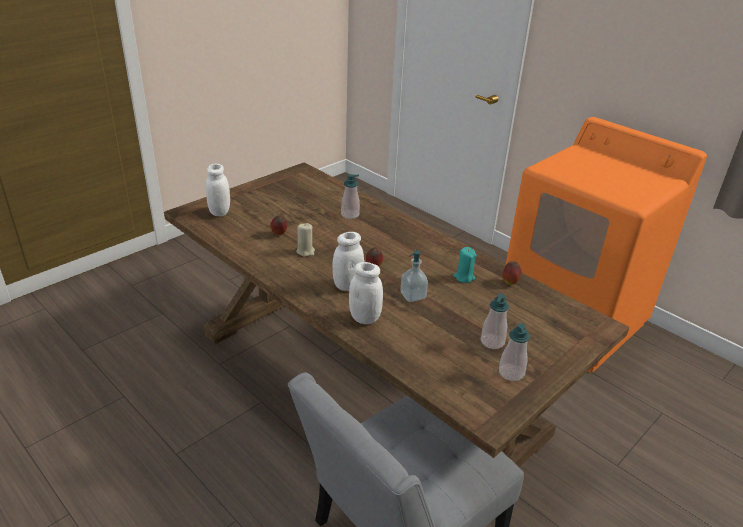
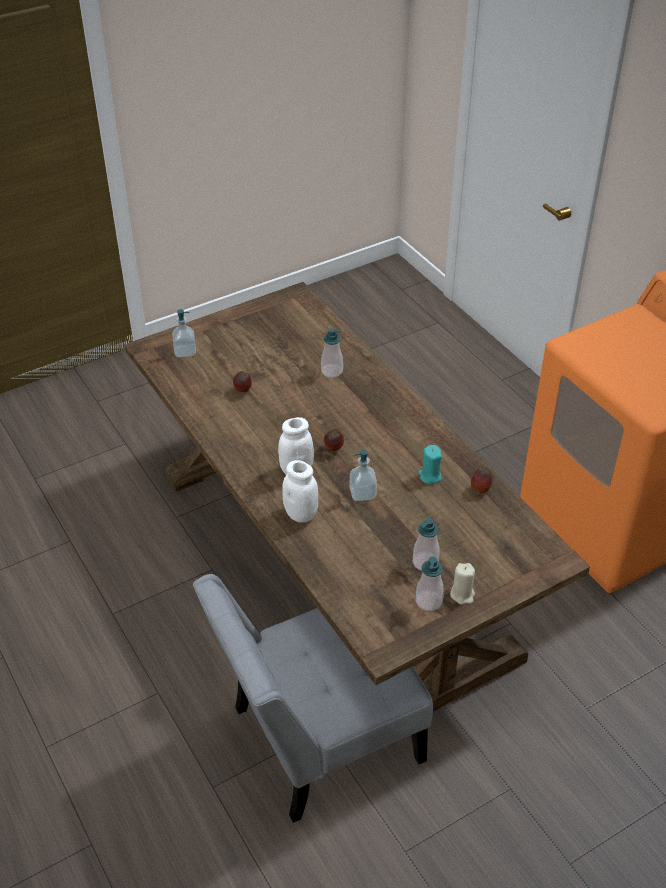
camera: 15 degrees right, 10 degrees up
white jar [206,164,230,216] -> soap dispenser [172,309,196,357]
beige candle [296,223,315,257] -> beige candle moved to [450,563,475,604]

